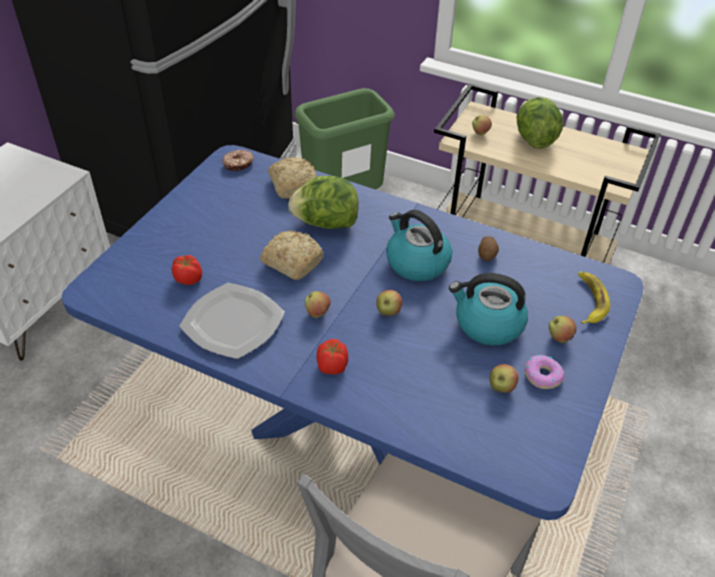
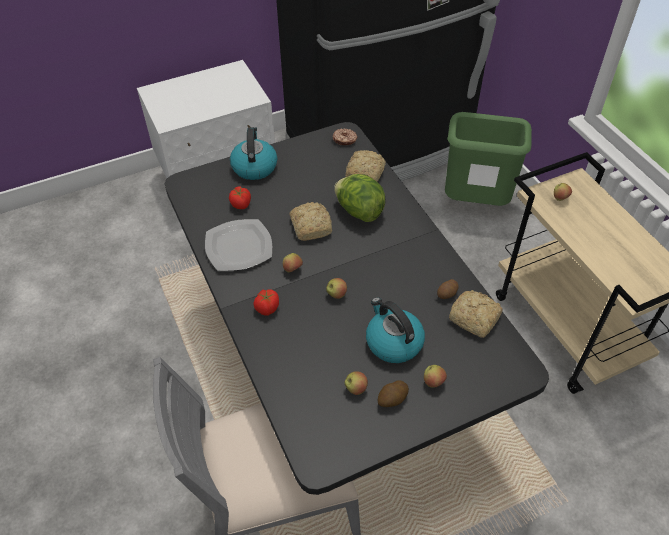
camera: 40 degrees right, 5 degrees up
blue dining table [61,145,644,520] -> black dining table [165,122,549,495]
kettle [386,210,452,281] -> kettle moved to [230,127,277,180]
lettuce [517,97,563,149] -> none
donut [525,355,564,389] -> potato [378,380,409,407]
banana [578,272,610,324] -> none
none -> bread [449,290,503,338]

